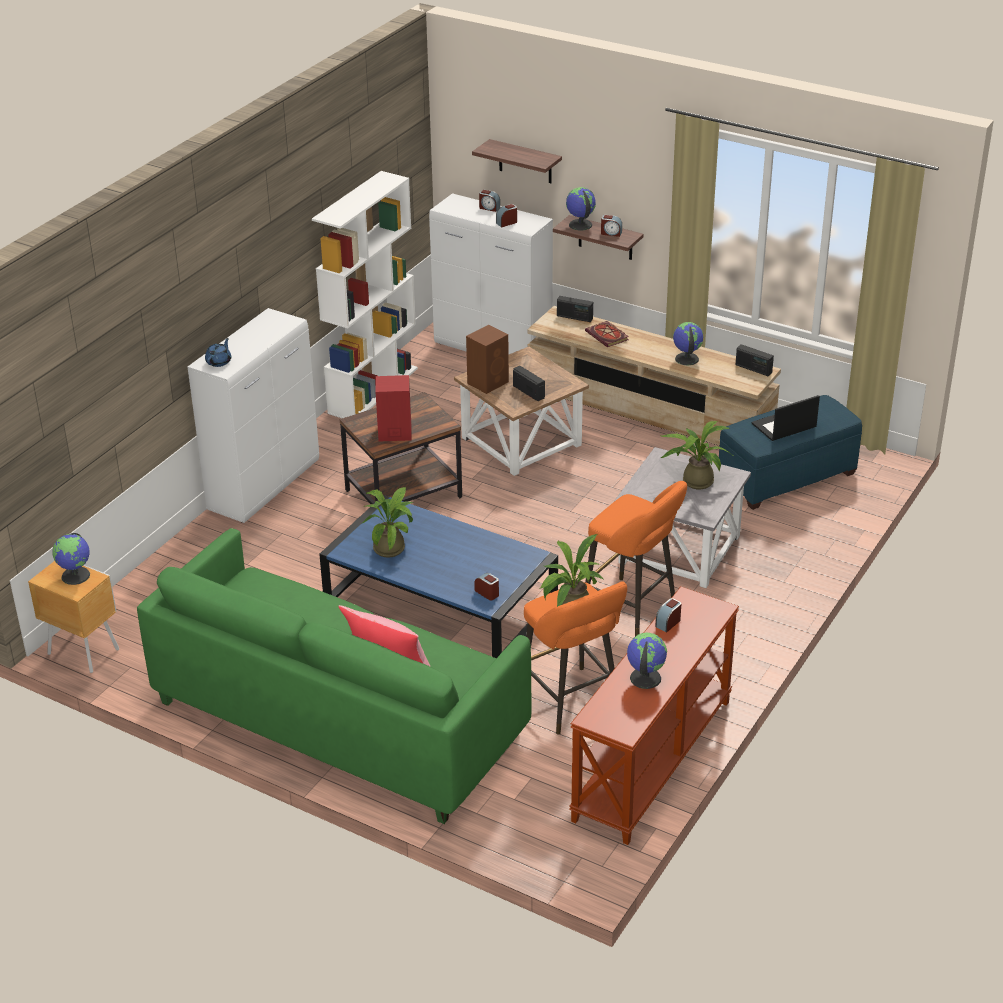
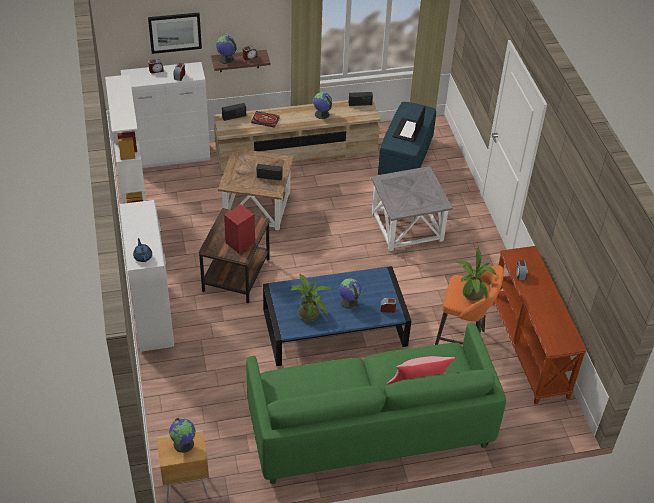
camera: 45 degrees left, 10 degrees up
brown speaker [466,325,509,394] -> none
shelf [472,139,562,183] -> picture [148,12,202,54]
orange stool [585,481,687,637] -> none
globe [627,633,667,689] -> globe moved to [339,278,361,309]
potted plant [661,421,735,489] -> none

